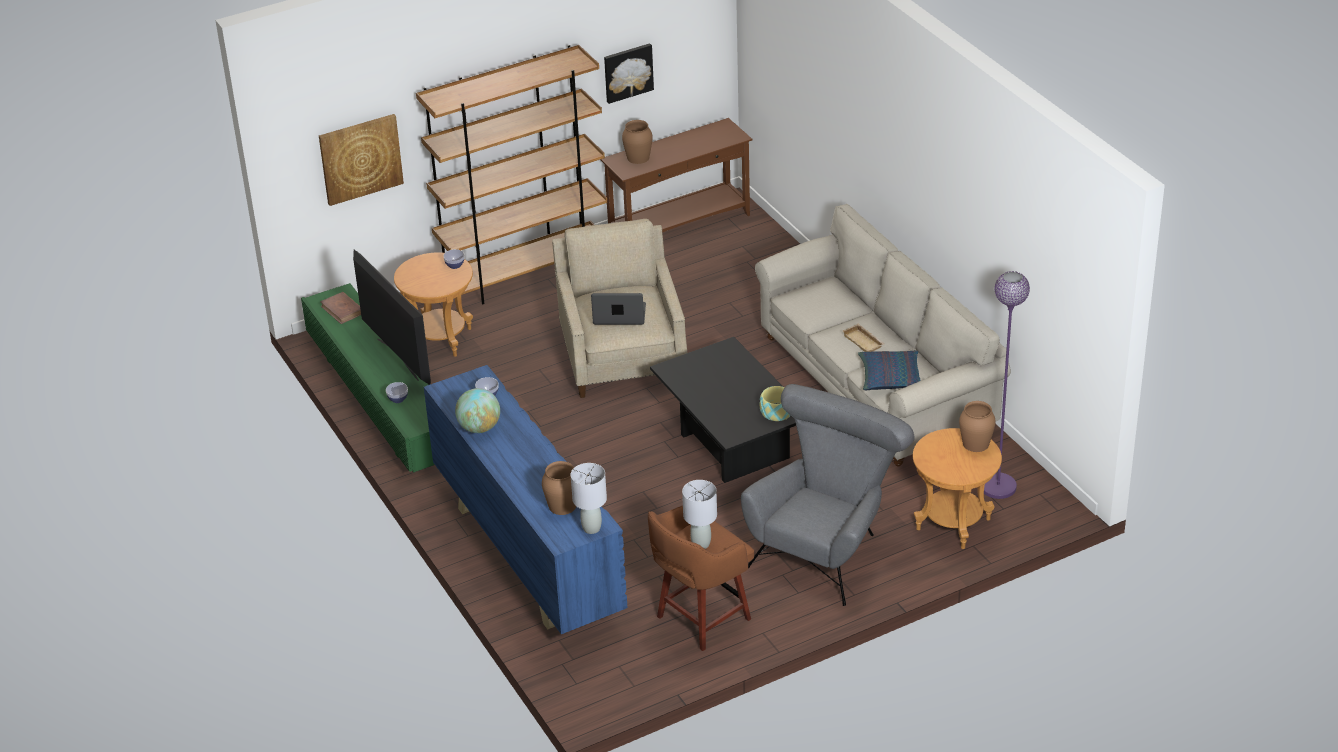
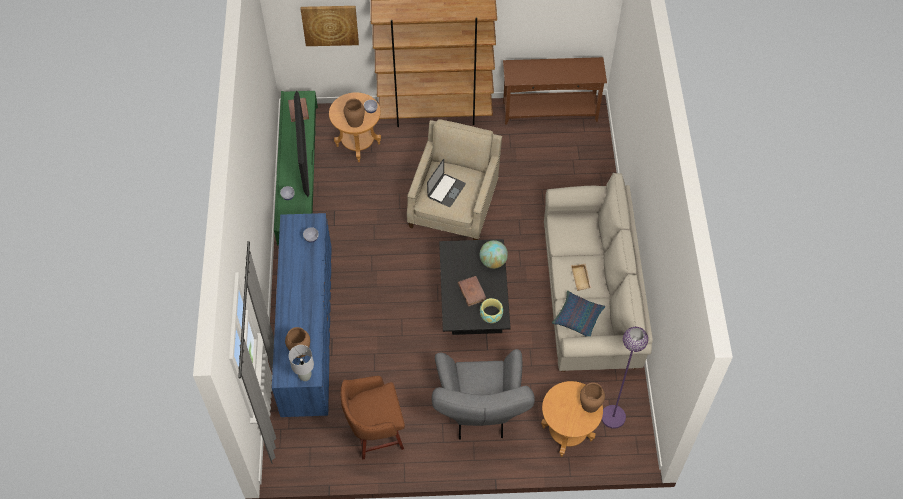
camera: 25 degrees right, 20 degrees up
globe [455,388,500,433] -> globe moved to [480,240,508,269]
laptop [591,293,646,325] -> laptop turned 90 degrees clockwise [427,159,466,207]
picture [604,43,654,104] -> none
brown vase [622,120,653,164] -> brown vase moved to [343,99,365,128]
grey table lamp [682,480,717,549] -> none
grey armchair [741,384,915,606] -> grey armchair turned 120 degrees clockwise [432,349,535,440]
none -> brown book [458,276,486,306]

